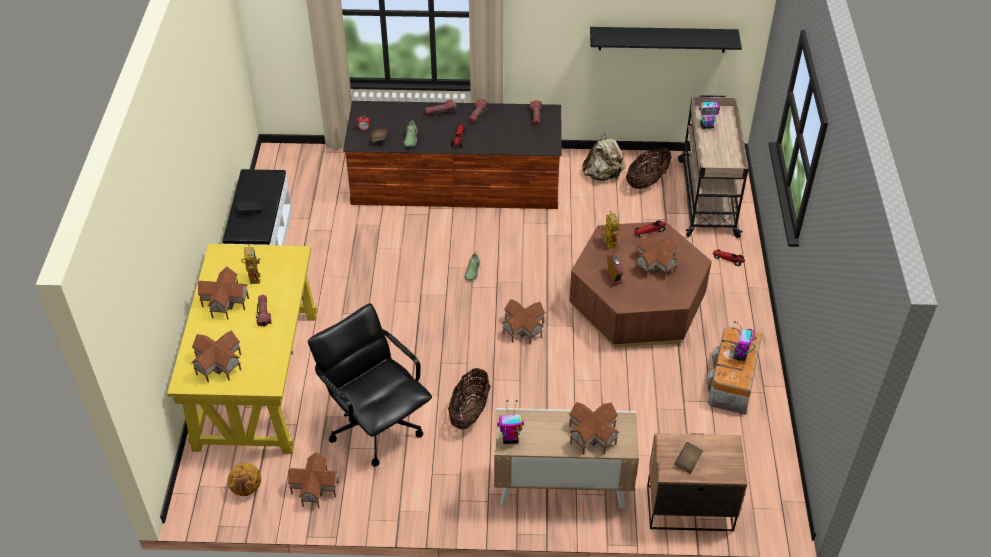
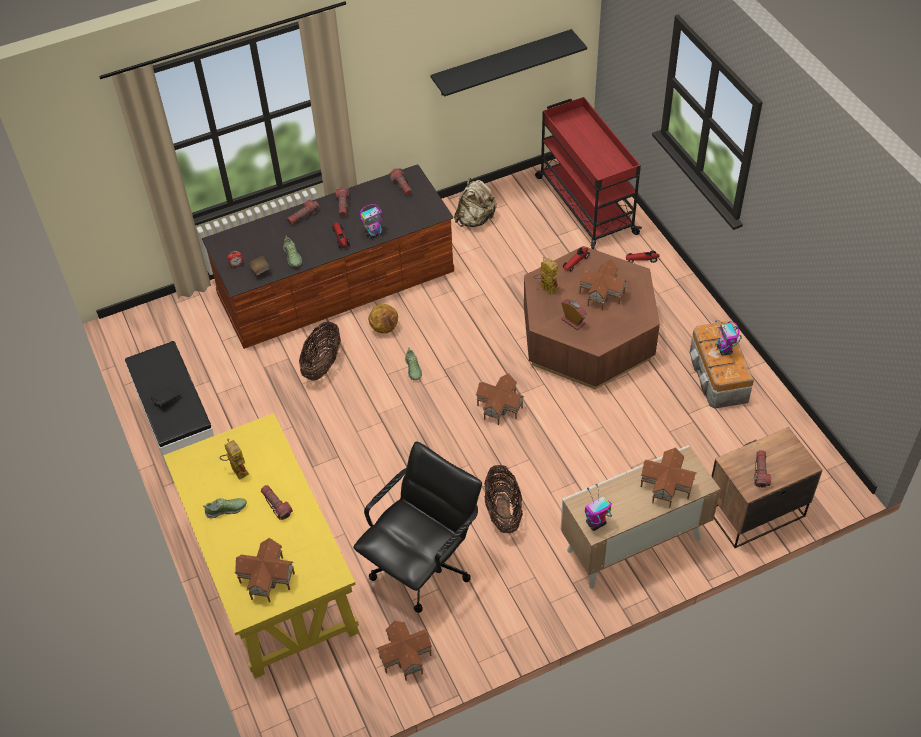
camera: 25 degrees left, 5 degrees up
toy house [197,266,249,320] -> shoe [203,498,247,519]
basketball [227,463,261,496] -> basketball moved to [369,304,398,333]
black office chair [308,303,432,467] -> black office chair turned 105 degrees clockwise [353,441,482,613]
basket [626,147,672,189] -> basket moved to [299,321,341,381]
brown book [674,442,703,473] -> flashlight [754,450,771,488]
beige cart [678,95,749,238] -> red cart [535,97,642,249]
toy robot [699,98,720,129] -> toy robot moved to [360,204,383,239]

